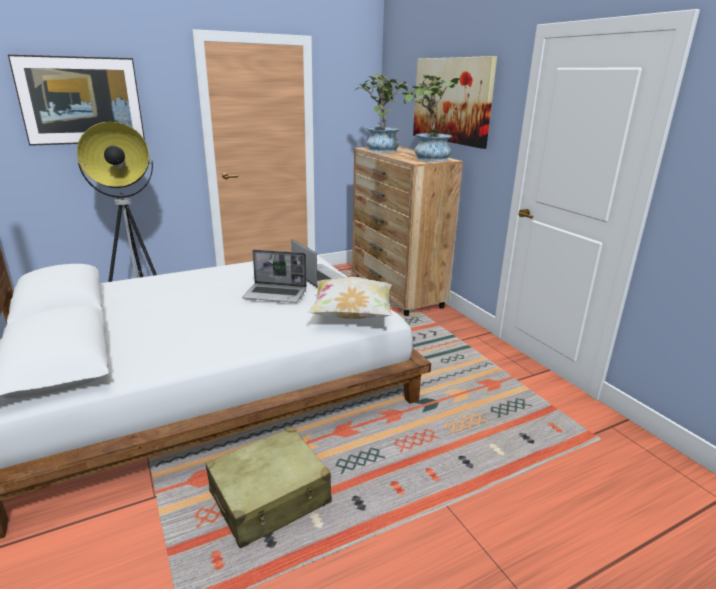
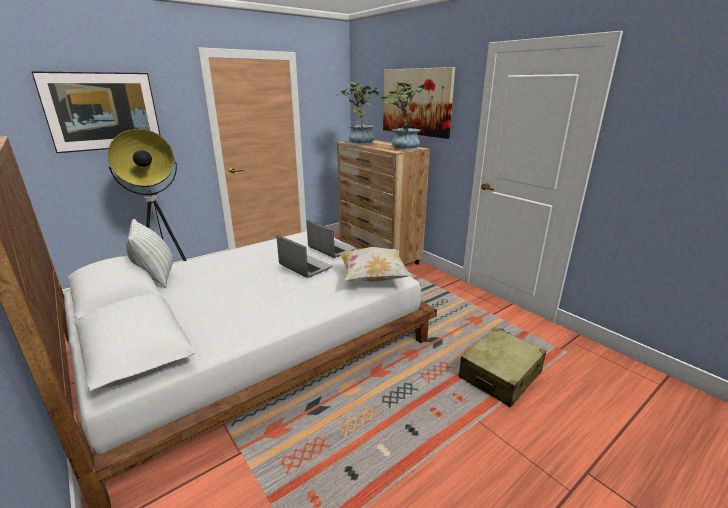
camera: 10 degrees left, 0 degrees up
beige suitcase [205,427,332,548] -> beige suitcase moved to [458,327,546,407]
laptop [242,250,307,303] -> laptop turned 135 degrees counterclockwise [276,235,332,278]
none -> pillow [126,219,173,288]

